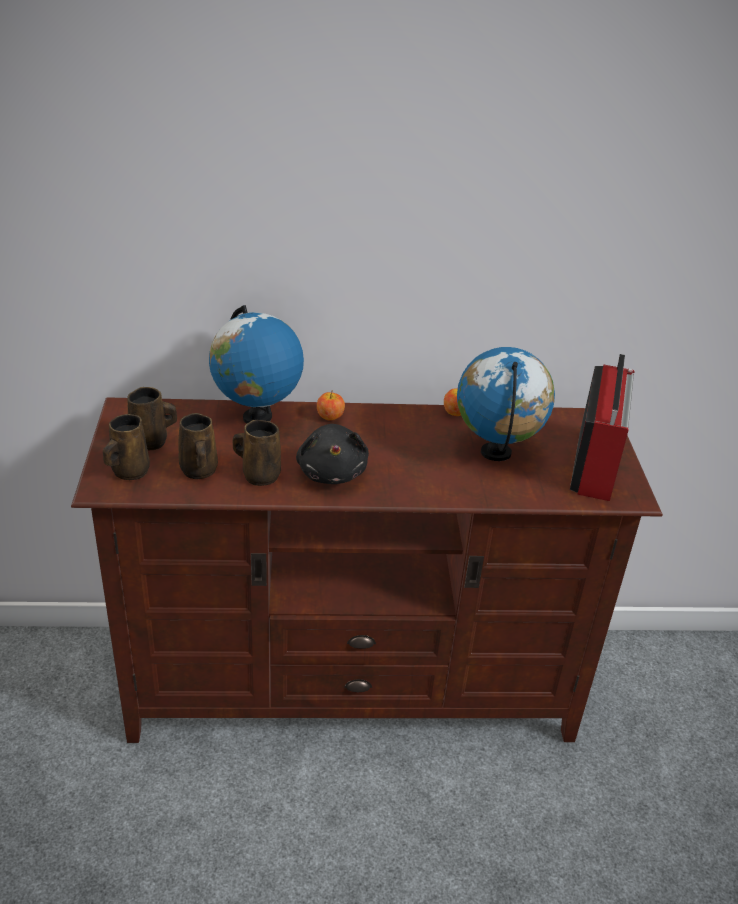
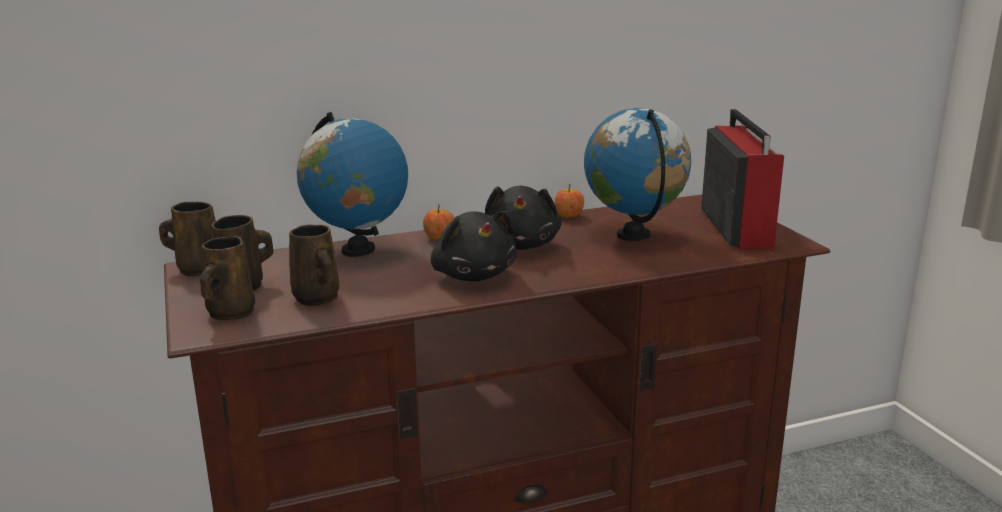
camera: 15 degrees left, 15 degrees down
brown mug [233,420,281,486] -> brown mug moved to [159,202,216,277]
none -> black plush toy [485,186,561,250]

